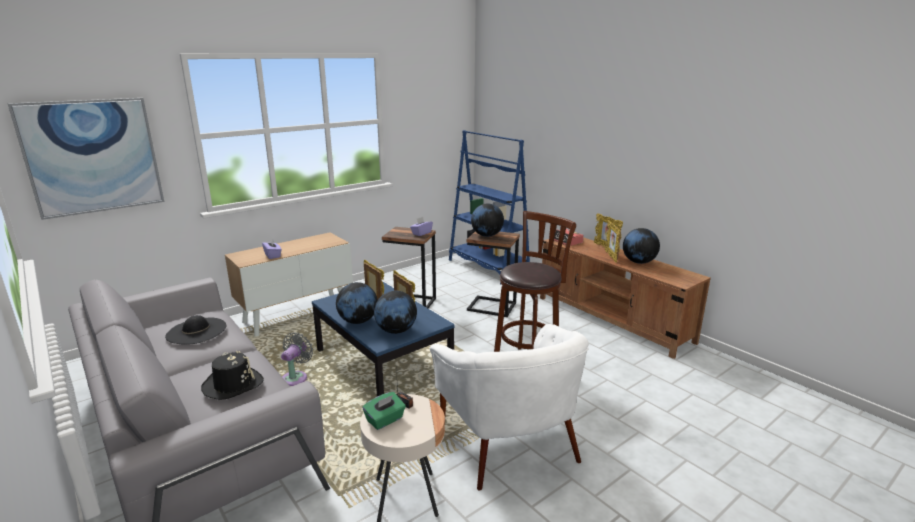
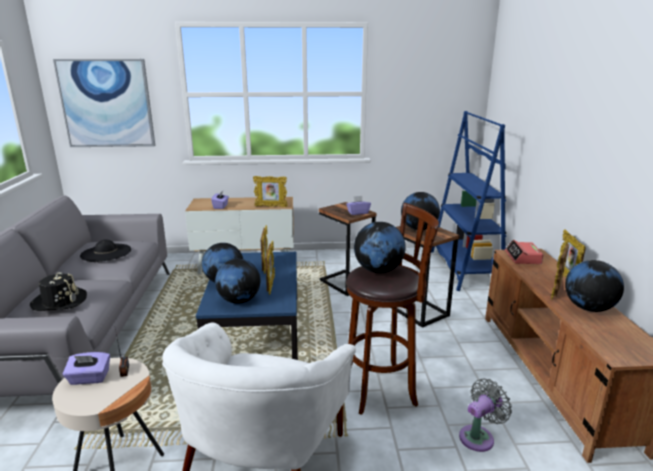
camera: 35 degrees right, 0 degrees up
grey fan [281,332,313,386] -> grey fan moved to [459,378,512,452]
green tissue box [362,392,406,430] -> purple tissue box [63,352,110,385]
none -> picture frame [253,176,288,207]
none -> globe [354,222,406,273]

